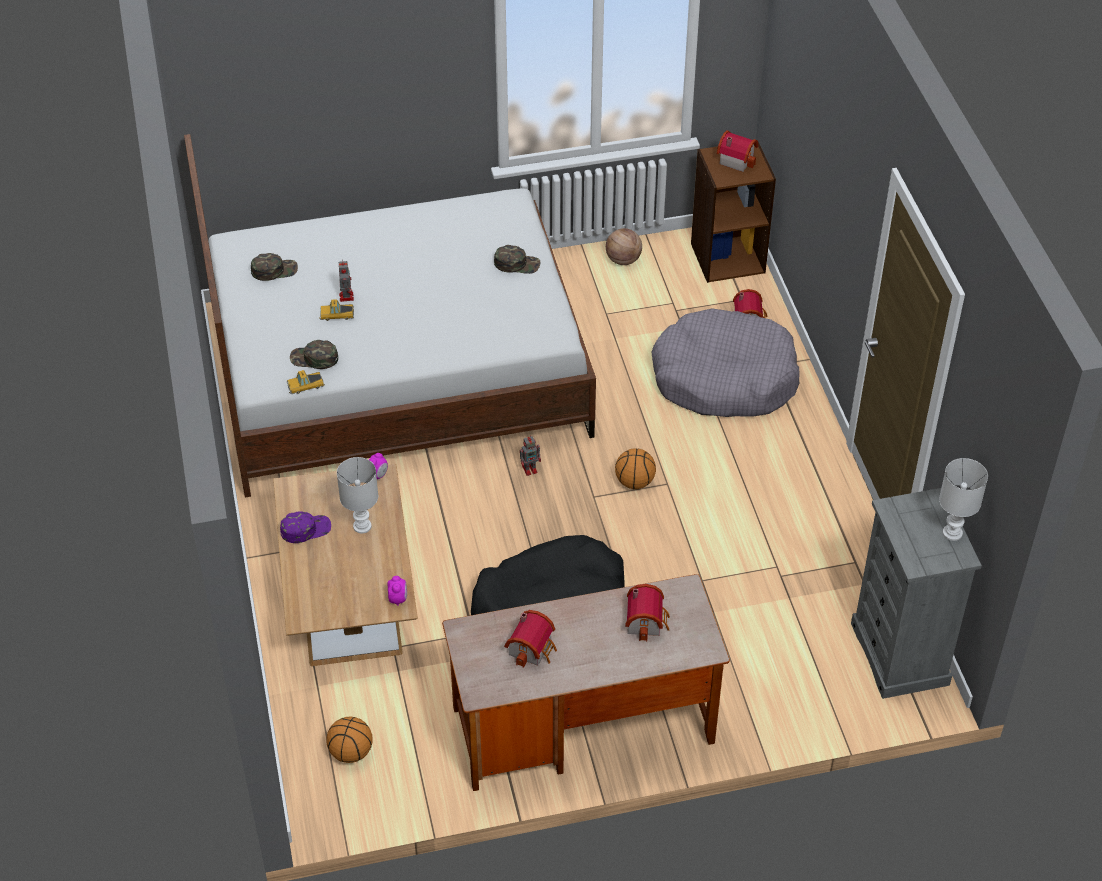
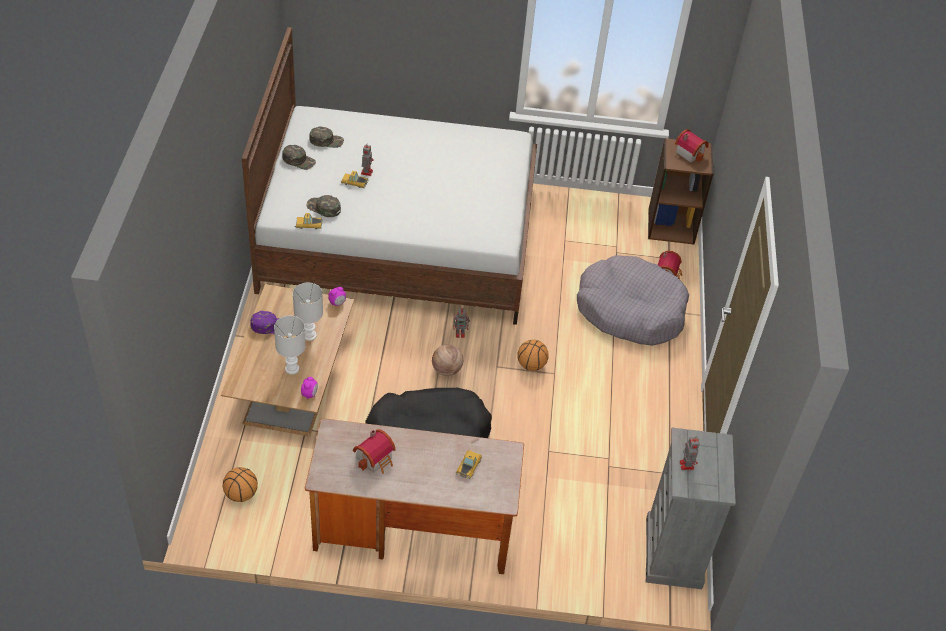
camera: 15 degrees right, 0 degrees up
green cap [494,245,541,274] -> green cap moved to [282,145,316,170]
basketball [606,228,642,265] -> basketball moved to [432,345,463,376]
toy house [625,584,670,641] -> toy car [456,450,482,479]
white table lamp [939,458,988,541] -> white table lamp moved to [274,316,306,374]
none -> toy robot [679,436,700,470]

